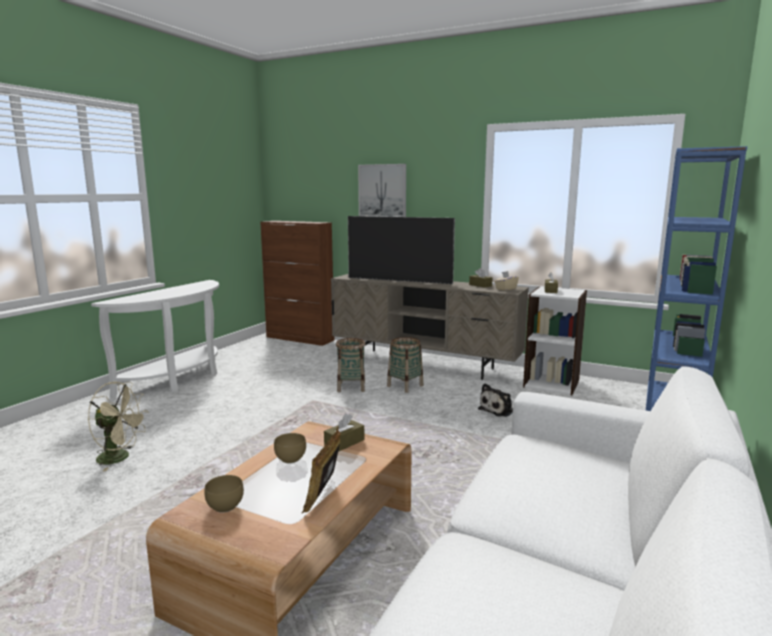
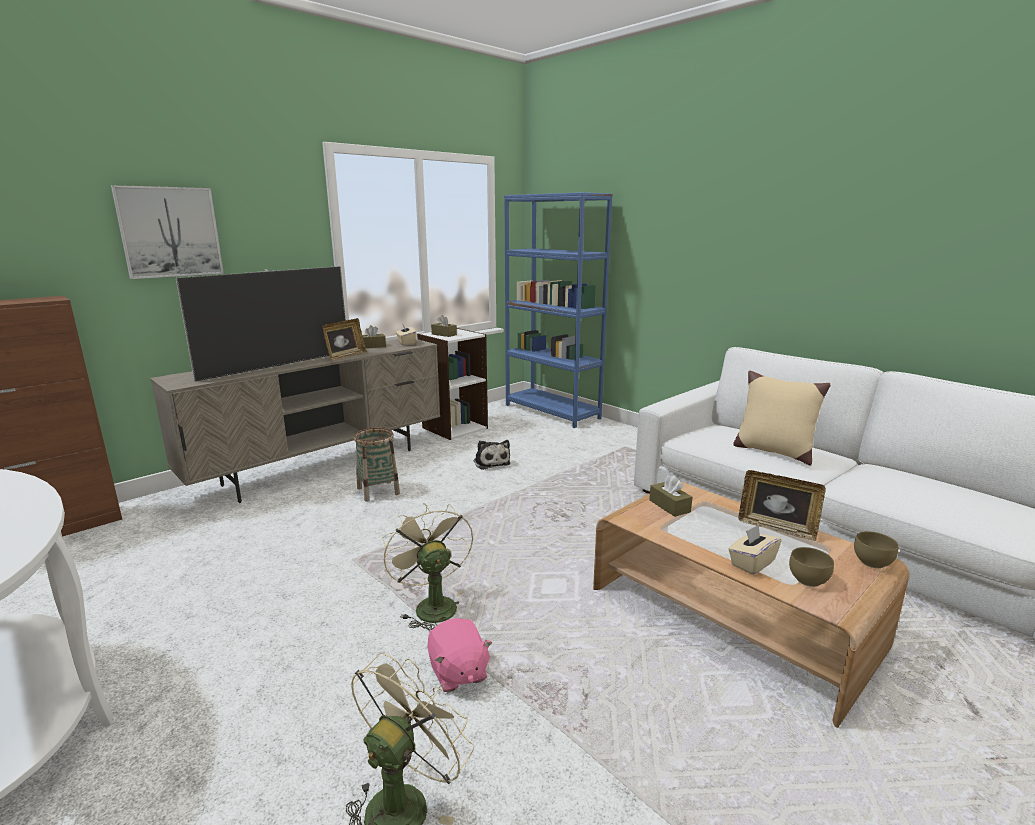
camera: 70 degrees left, 5 degrees up
brown bowl [274,433,306,463] -> brown bowl moved to [854,531,899,568]
basket [336,338,366,392] -> none
none -> picture frame [322,318,367,360]
none -> beige fan [382,503,473,631]
none -> pink plush toy [427,618,492,692]
none -> beige tissue box [728,524,782,575]
none -> beige pillow [733,371,830,466]

